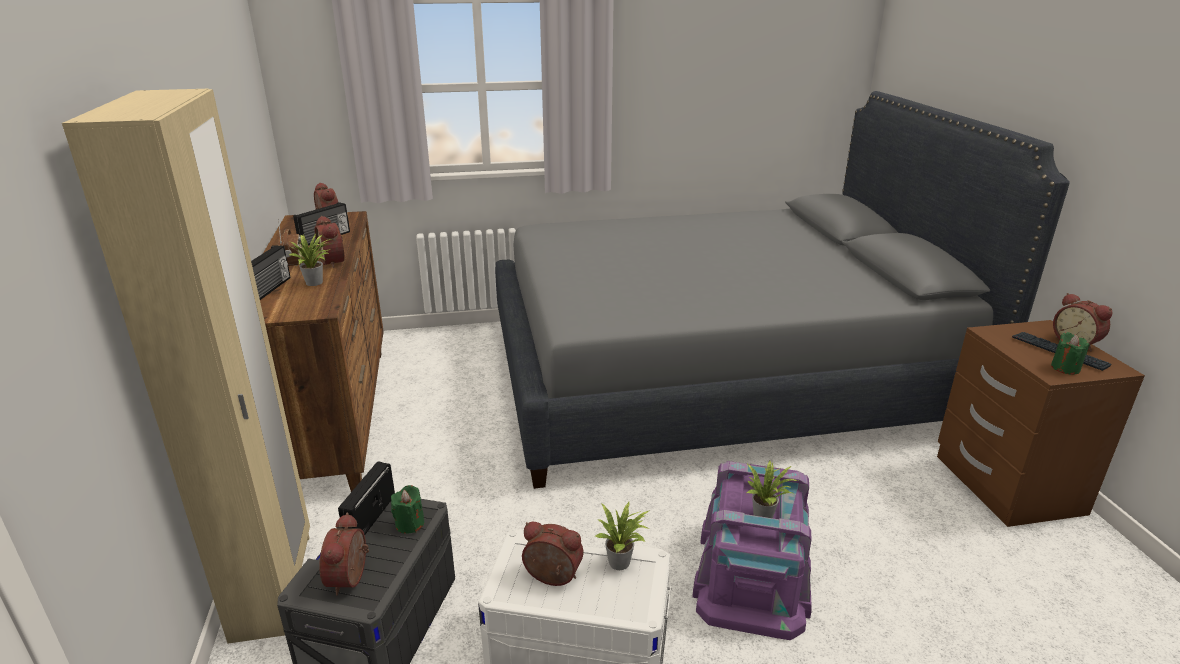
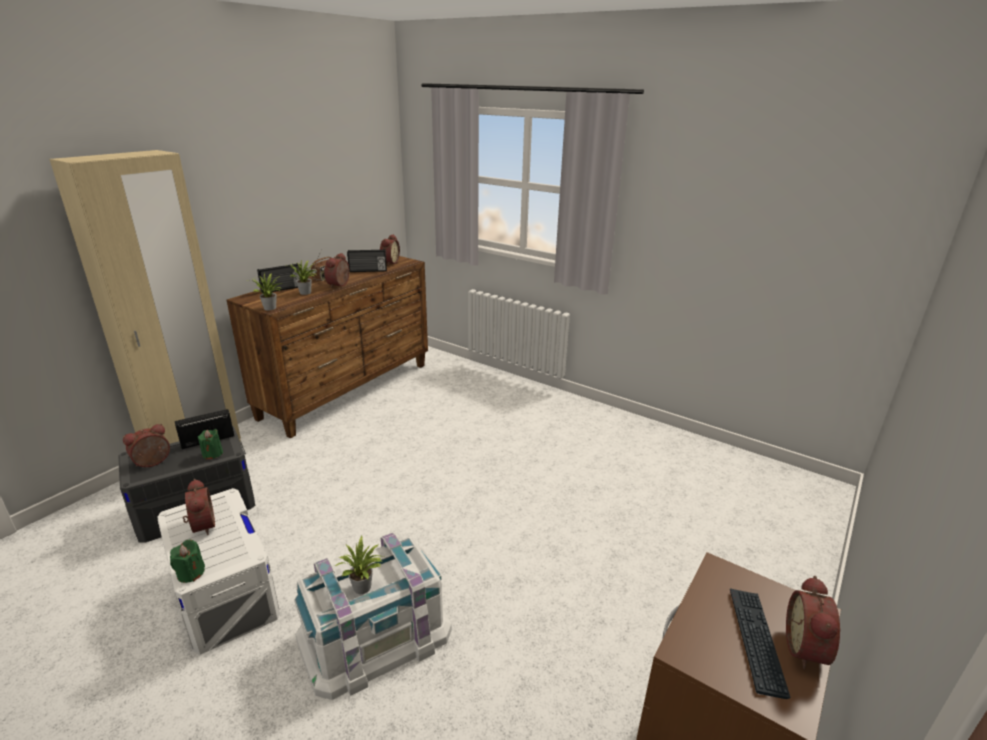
camera: 45 degrees right, 0 degrees up
grey bed [495,91,1070,489] -> none
potted plant [594,502,650,570] -> potted plant moved to [247,273,282,311]
purple storage box [692,461,812,640] -> white storage box [294,532,452,700]
green candle [1051,332,1089,375] -> green candle moved to [170,540,205,583]

